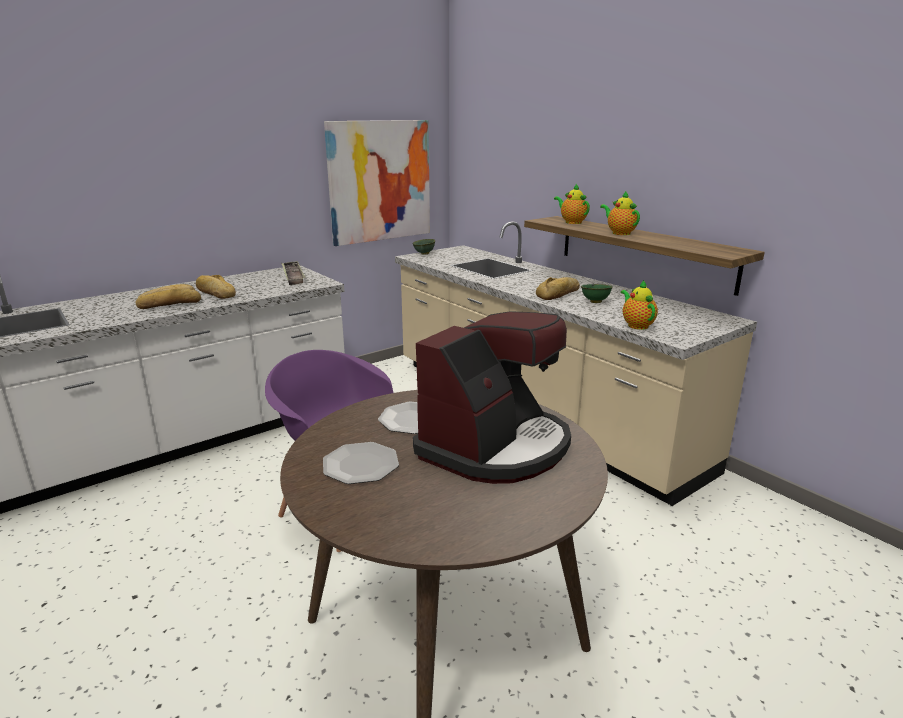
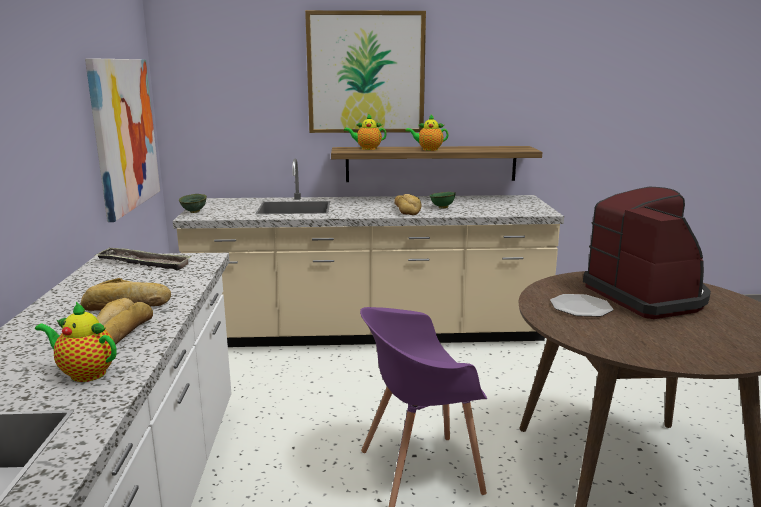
camera: 55 degrees left, 5 degrees down
plate [323,442,399,484] -> none
teapot [621,280,658,330] -> teapot moved to [35,302,117,382]
none -> picture [305,10,426,133]

